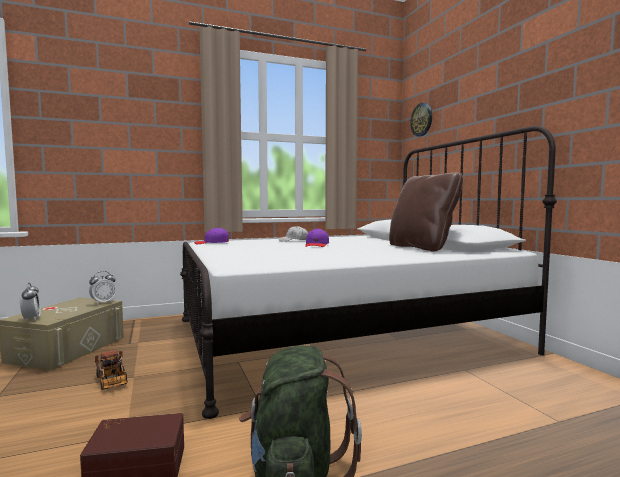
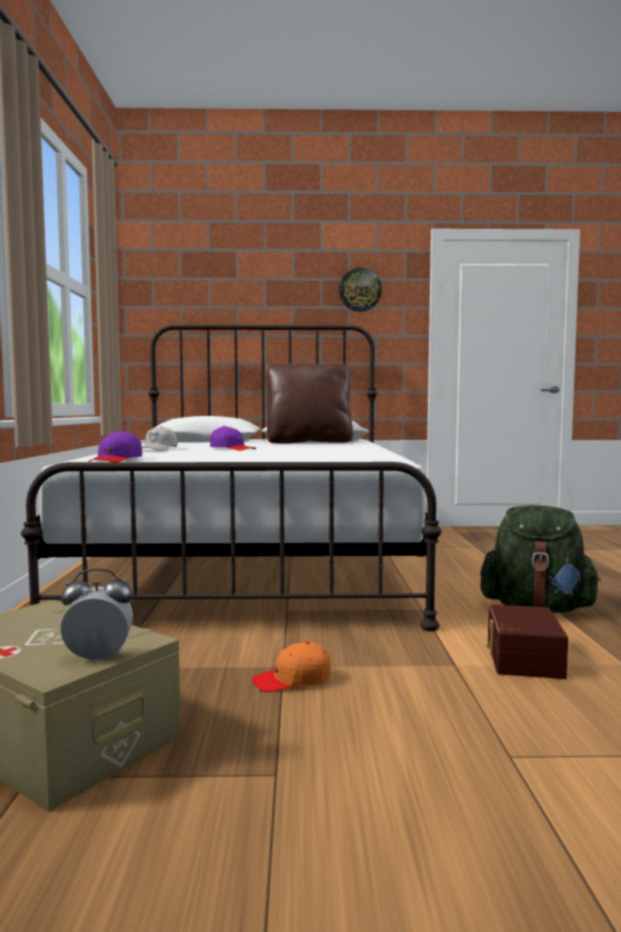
camera: 70 degrees left, 0 degrees up
alarm clock [89,271,116,305] -> none
toy truck [95,350,128,390] -> orange cap [252,642,331,692]
wall clock [410,103,432,137] -> wall clock moved to [339,268,382,312]

